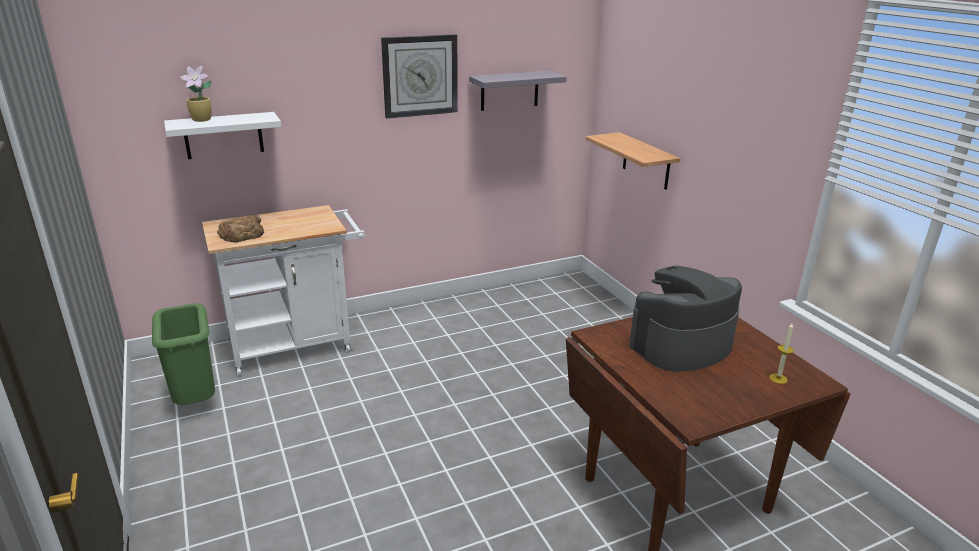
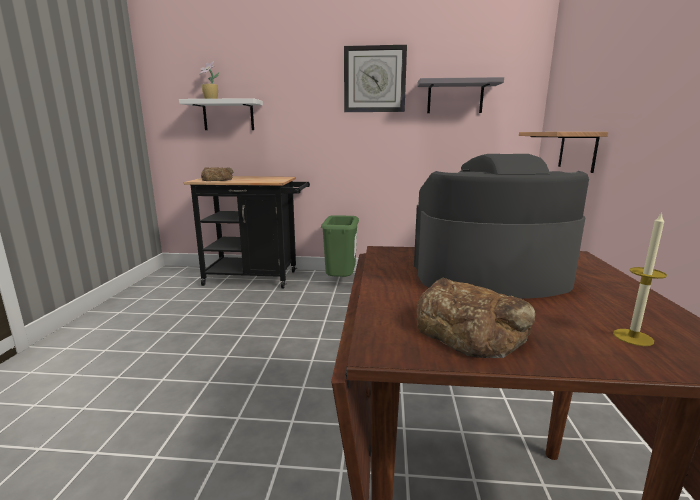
camera: 30 degrees right, 10 degrees down
green trash can [152,303,215,405] -> green trash can moved to [321,215,359,277]
white cart [202,205,365,376] -> black cart [184,176,310,289]
none -> bread [416,278,535,358]

